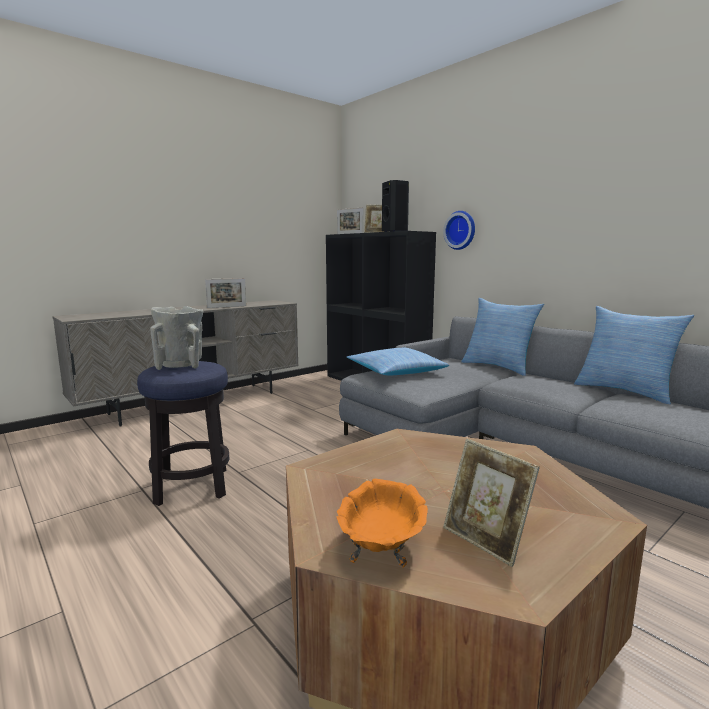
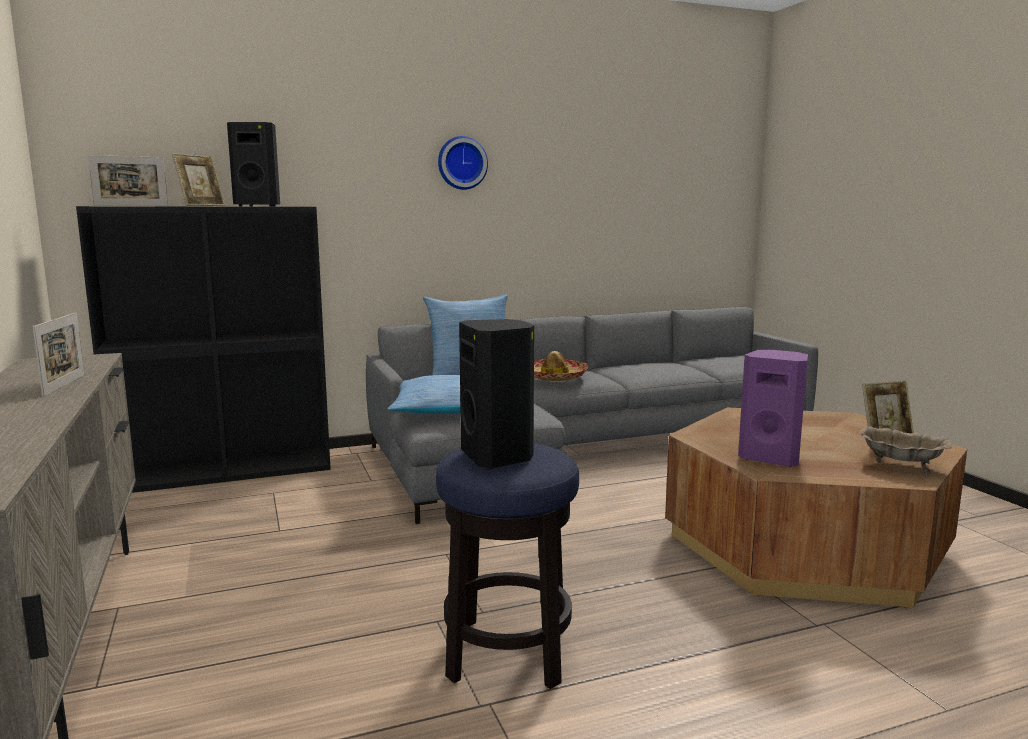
camera: 70 degrees left, 0 degrees up
beige vase [150,306,203,370] -> black speaker [459,319,534,469]
orange bowl [337,479,428,568] -> beige bowl [859,426,952,475]
wall clock [443,211,475,250] -> wall clock moved to [438,136,488,190]
pillow [574,306,694,404] -> none
none -> hat [534,351,589,381]
none -> purple speaker [738,350,808,467]

